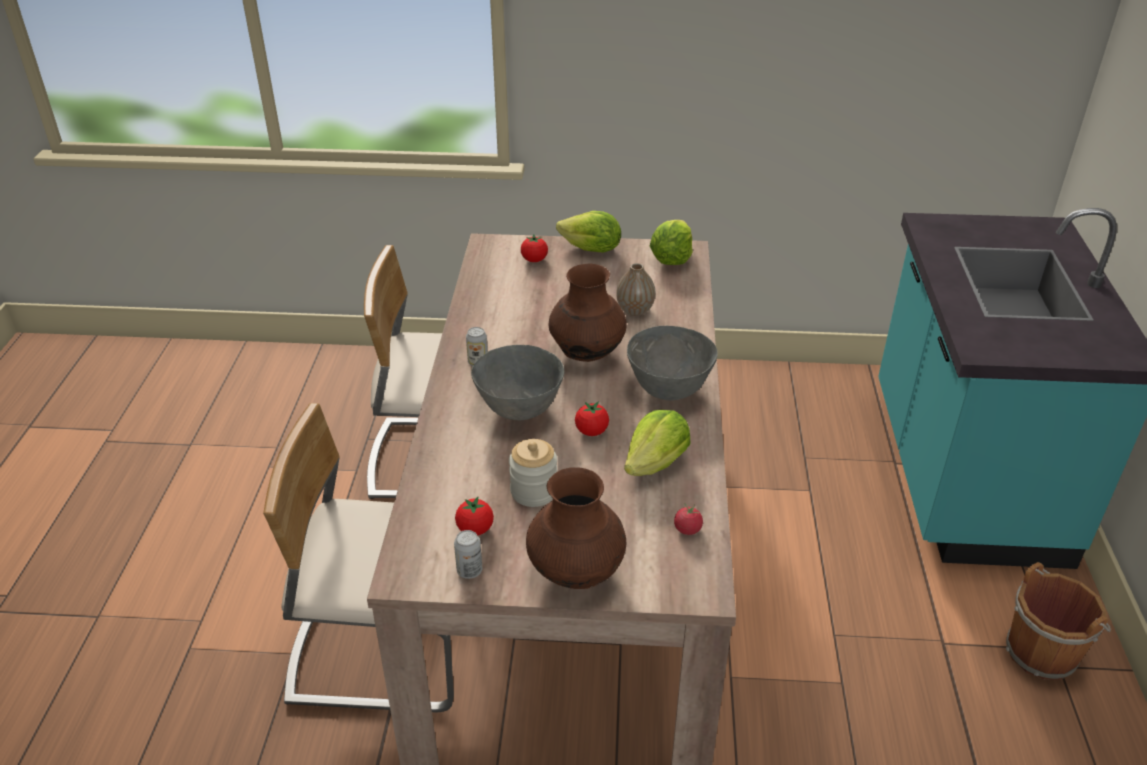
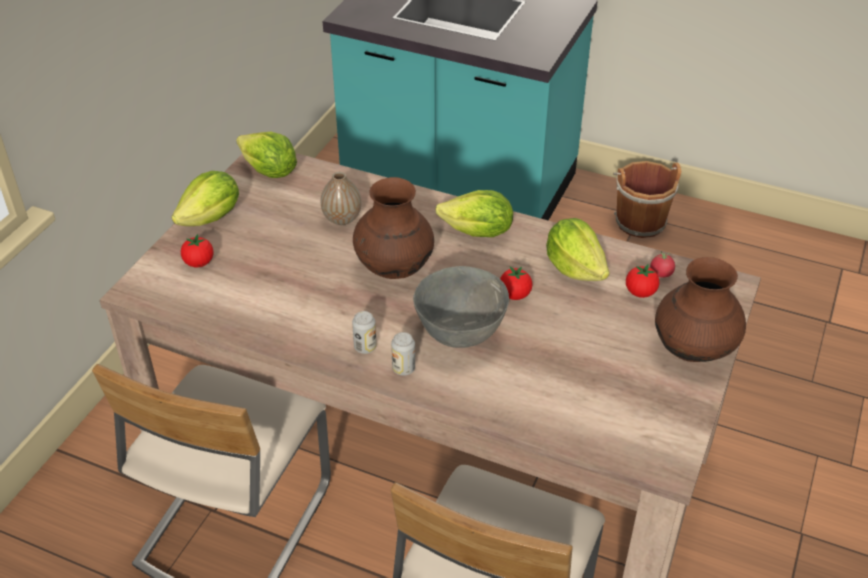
camera: 70 degrees left, 5 degrees up
can [454,530,482,579] -> can moved to [391,332,415,376]
tomato [455,497,494,536] -> tomato moved to [626,264,659,298]
jar [509,439,557,507] -> none
grey bowl [627,326,718,400] -> lettuce [435,190,513,237]

